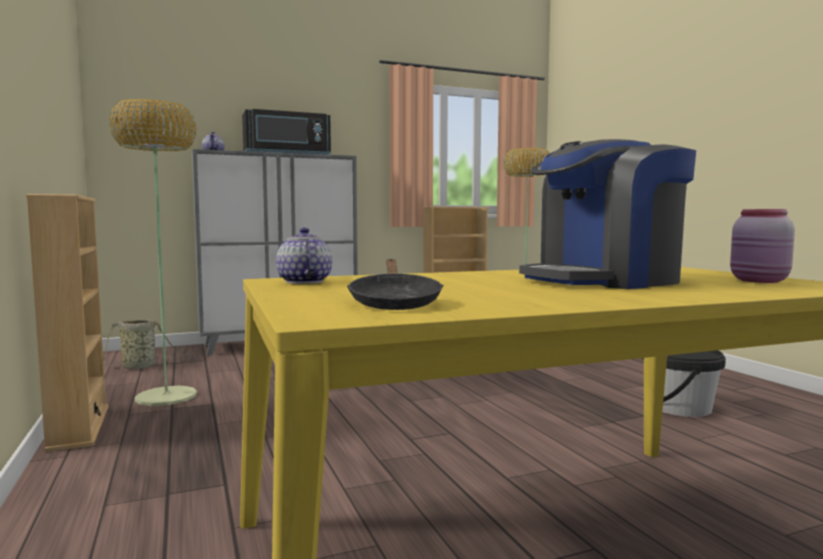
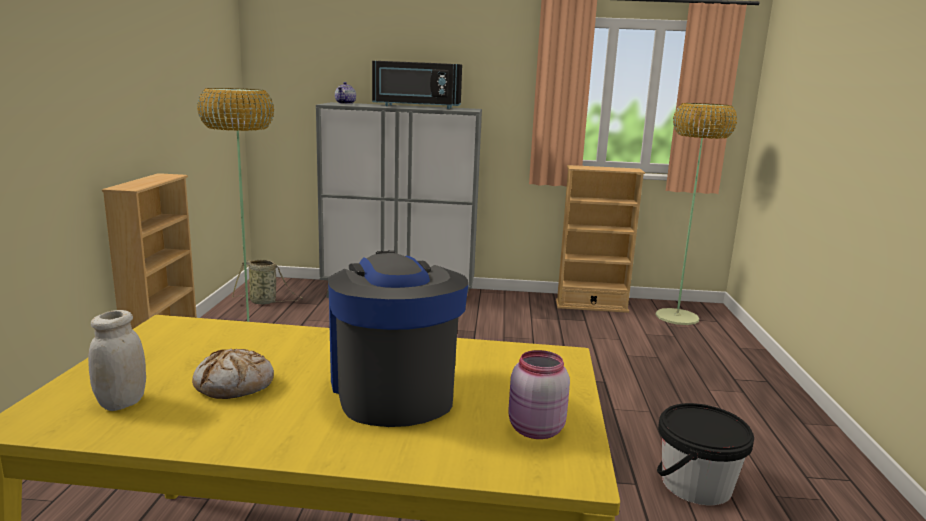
camera: 25 degrees right, 10 degrees up
teapot [276,228,332,284] -> none
black frying pan [347,259,443,310] -> white jar [88,310,146,411]
coffee machine [519,139,696,289] -> coffee machine turned 75 degrees clockwise [328,250,468,427]
none -> bread [192,348,274,399]

